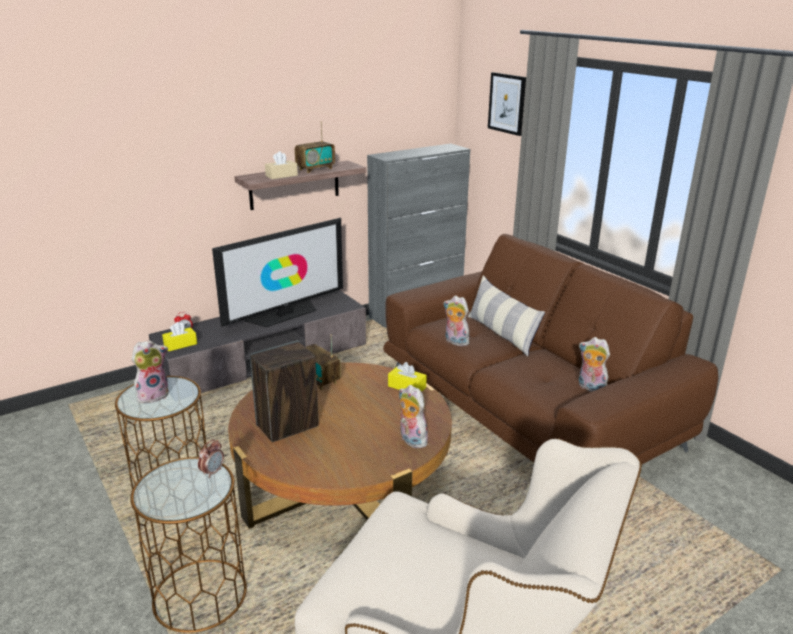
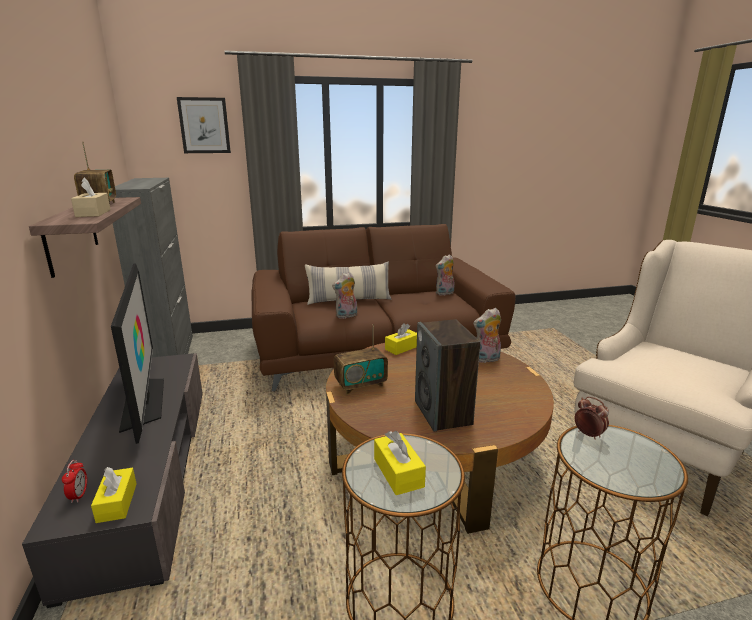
camera: 70 degrees left, 5 degrees down
plush toy [131,340,169,403] -> yellow tissue box [374,431,426,495]

